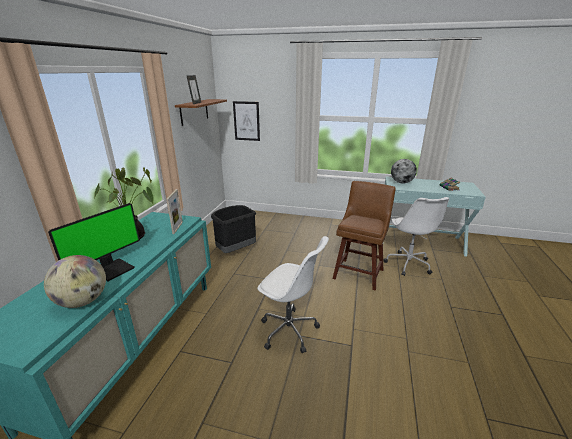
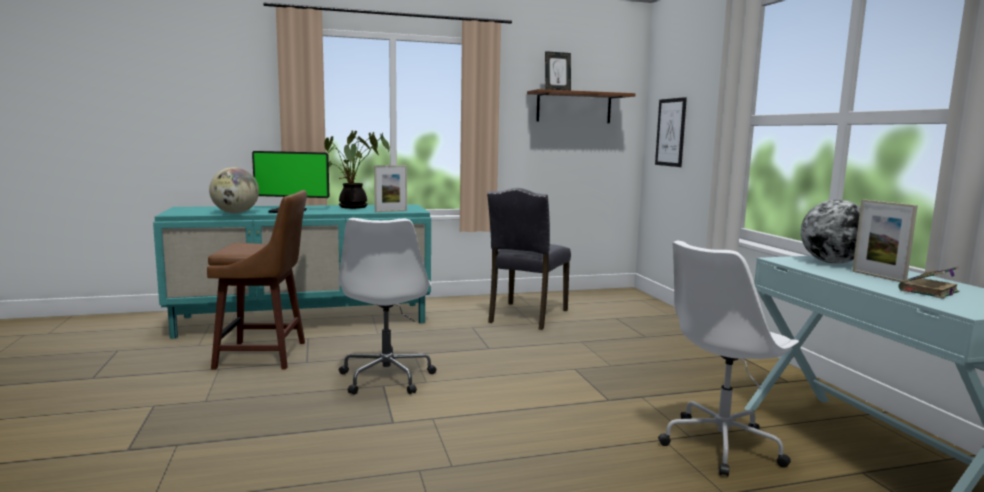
camera: 60 degrees right, 15 degrees down
black trash can [211,205,256,253] -> grey chair [487,188,571,330]
brown chair [332,181,396,291] -> brown chair moved to [207,190,307,370]
none -> picture frame [852,199,918,282]

